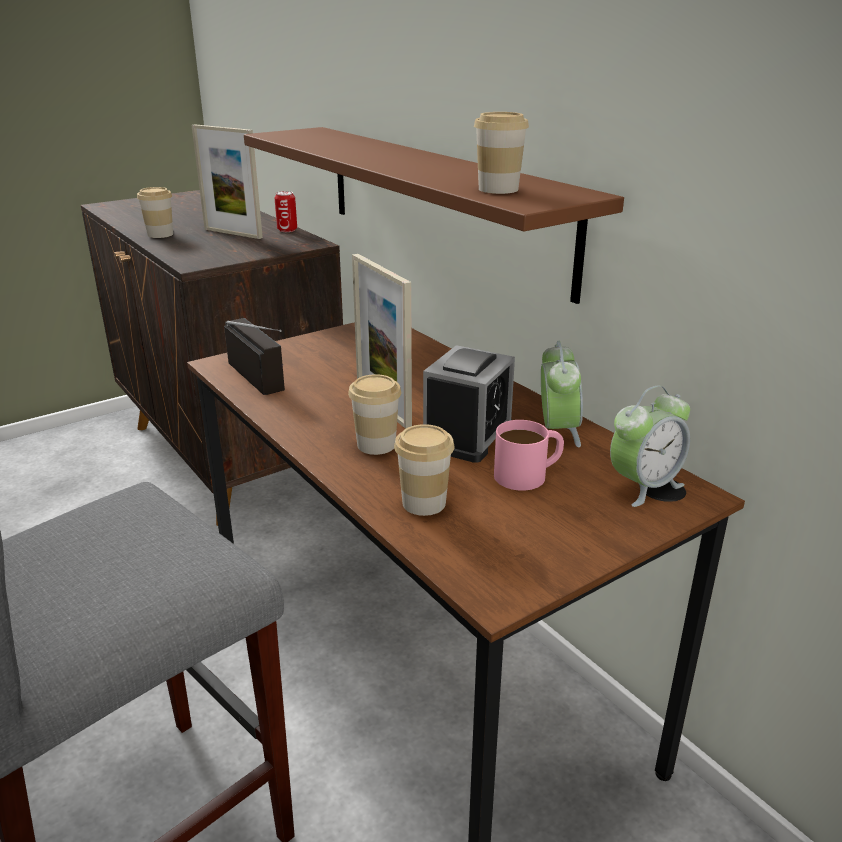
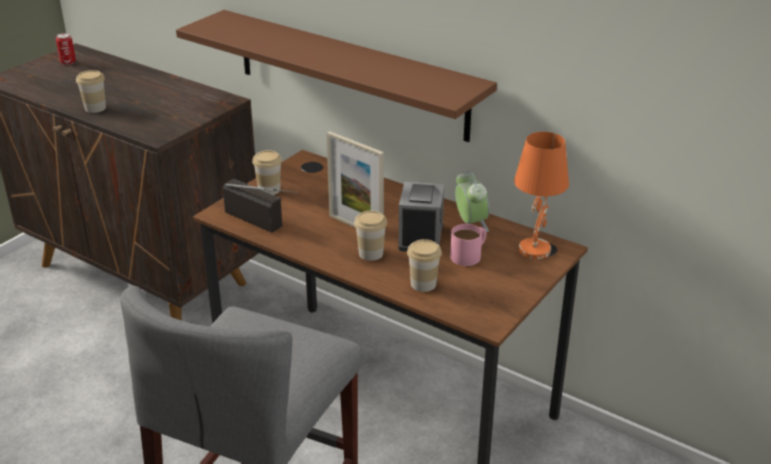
camera: 20 degrees left, 5 degrees up
picture frame [192,124,263,239] -> none
can [275,191,297,232] -> can moved to [56,33,76,65]
cup [474,112,529,194] -> cup moved to [252,150,282,195]
alarm clock [610,385,690,507] -> orange table lamp [514,132,569,259]

